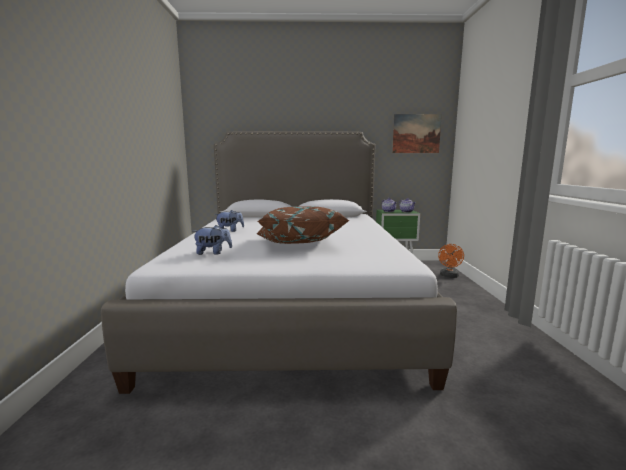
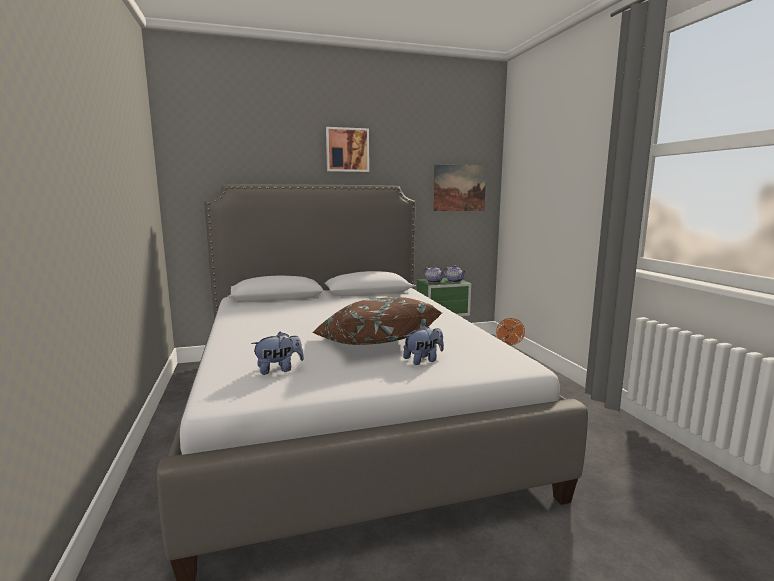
camera: 15 degrees left, 0 degrees up
plush toy [214,210,244,232] -> plush toy moved to [403,325,444,365]
none -> picture [326,127,369,172]

